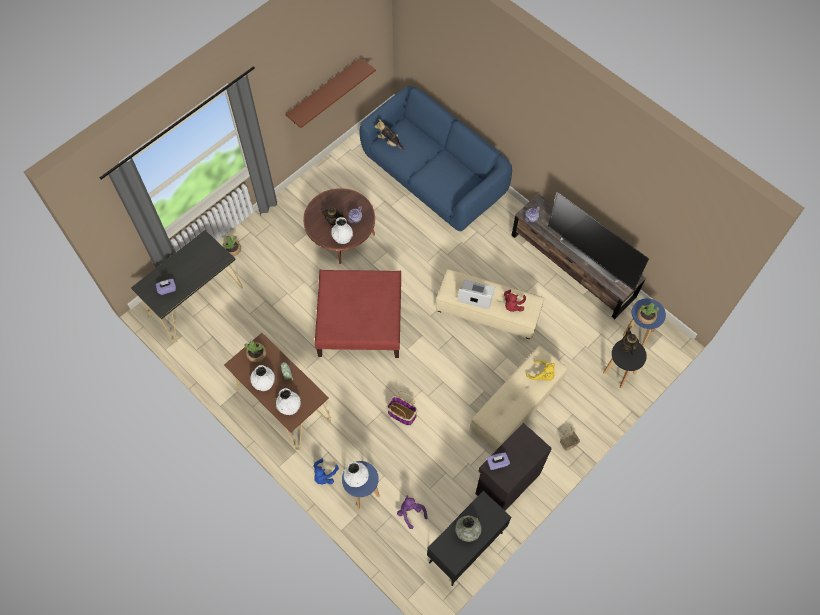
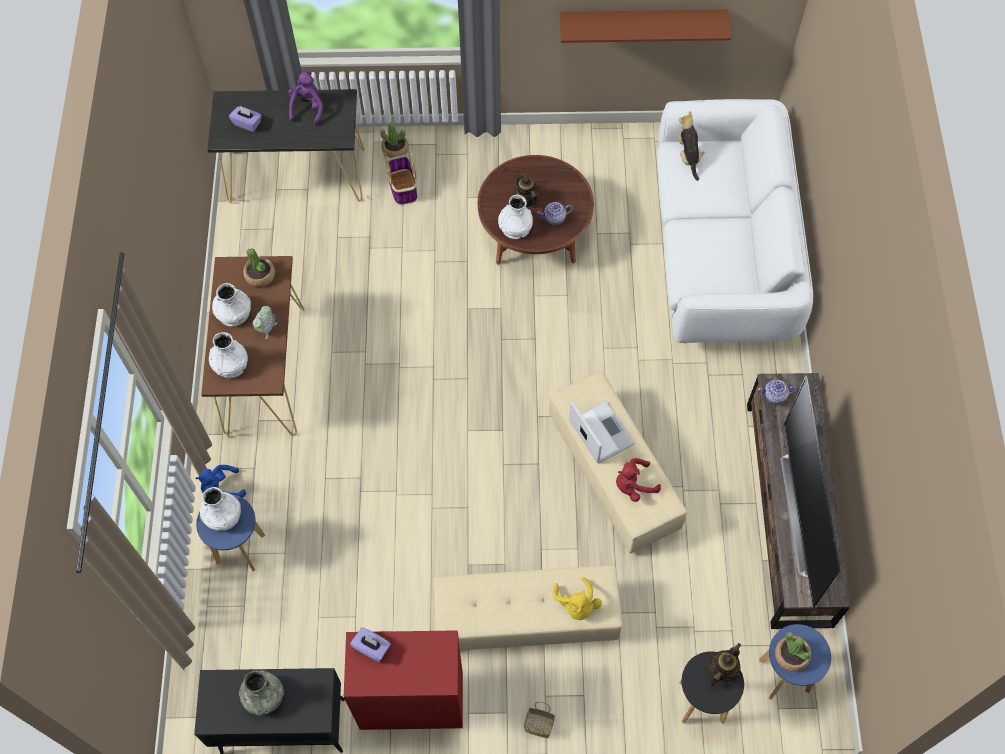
camera: 45 degrees right, 0 degrees up
red ottoman [315,270,401,358] -> none
blue sofa [360,86,512,231] -> white sofa [657,99,813,343]
basket [387,391,417,426] -> basket moved to [384,147,417,205]
purple plush toy [397,495,428,529] -> purple plush toy moved to [288,71,323,125]
black cabinet [476,423,552,511] -> red cabinet [344,630,463,730]

